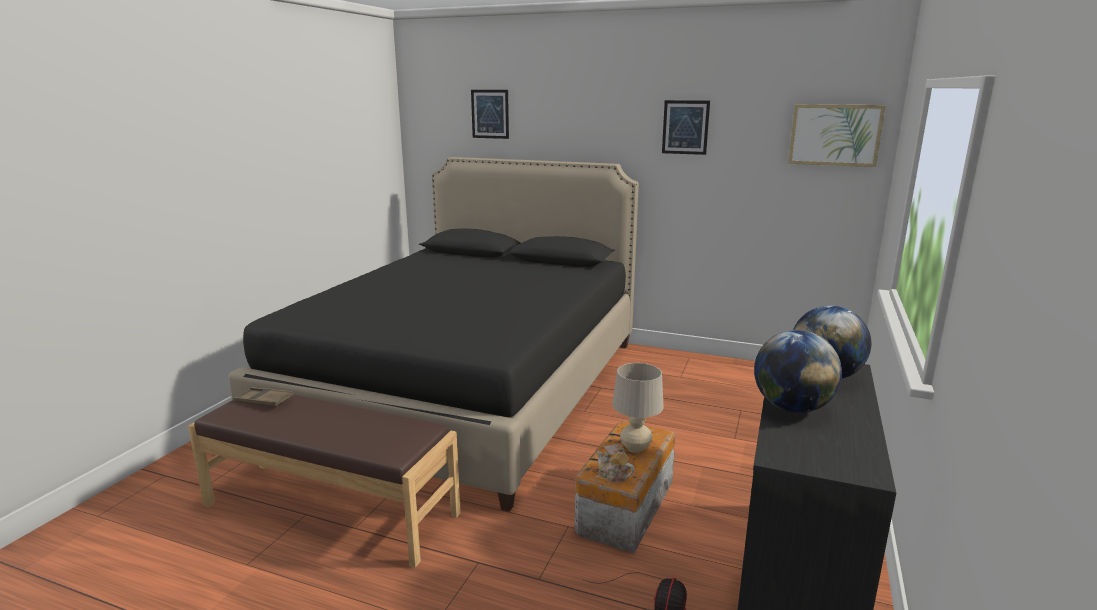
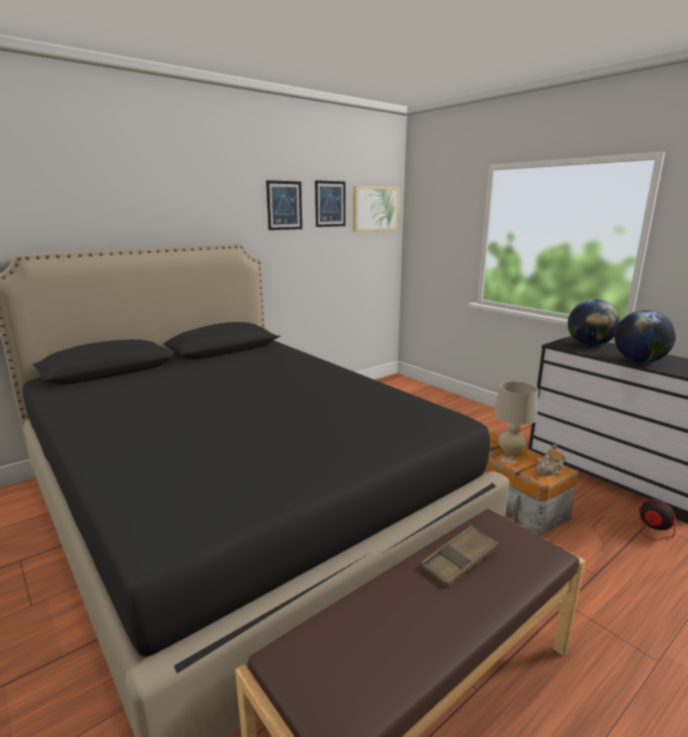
camera: 60 degrees left, 0 degrees up
brown tray [233,387,294,407] -> brown tray moved to [420,526,499,587]
picture [471,90,509,139] -> picture moved to [315,180,346,227]

